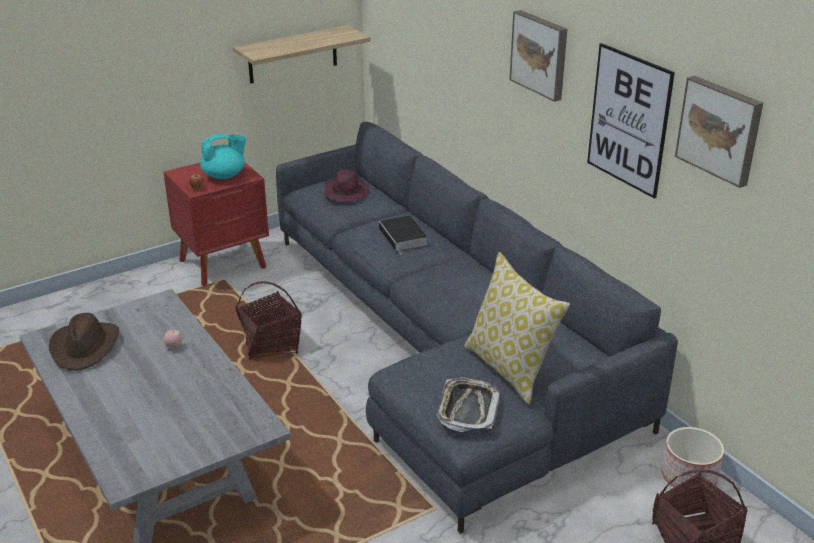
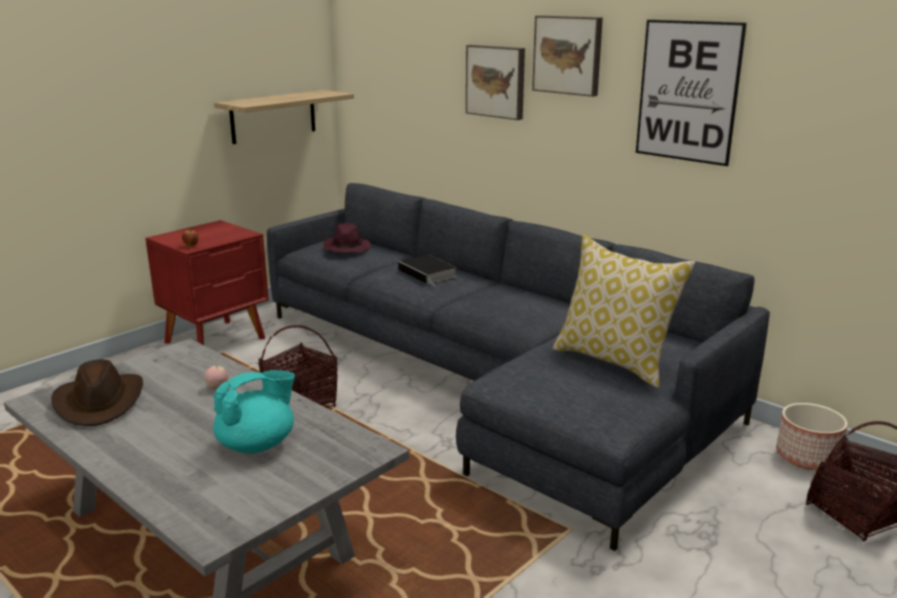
camera: 15 degrees left, 10 degrees down
turquoise teapot [200,134,247,179] -> turquoise teapot moved to [213,370,295,453]
tray [436,378,500,432] -> none
picture [675,76,763,188] -> picture moved to [466,45,525,120]

